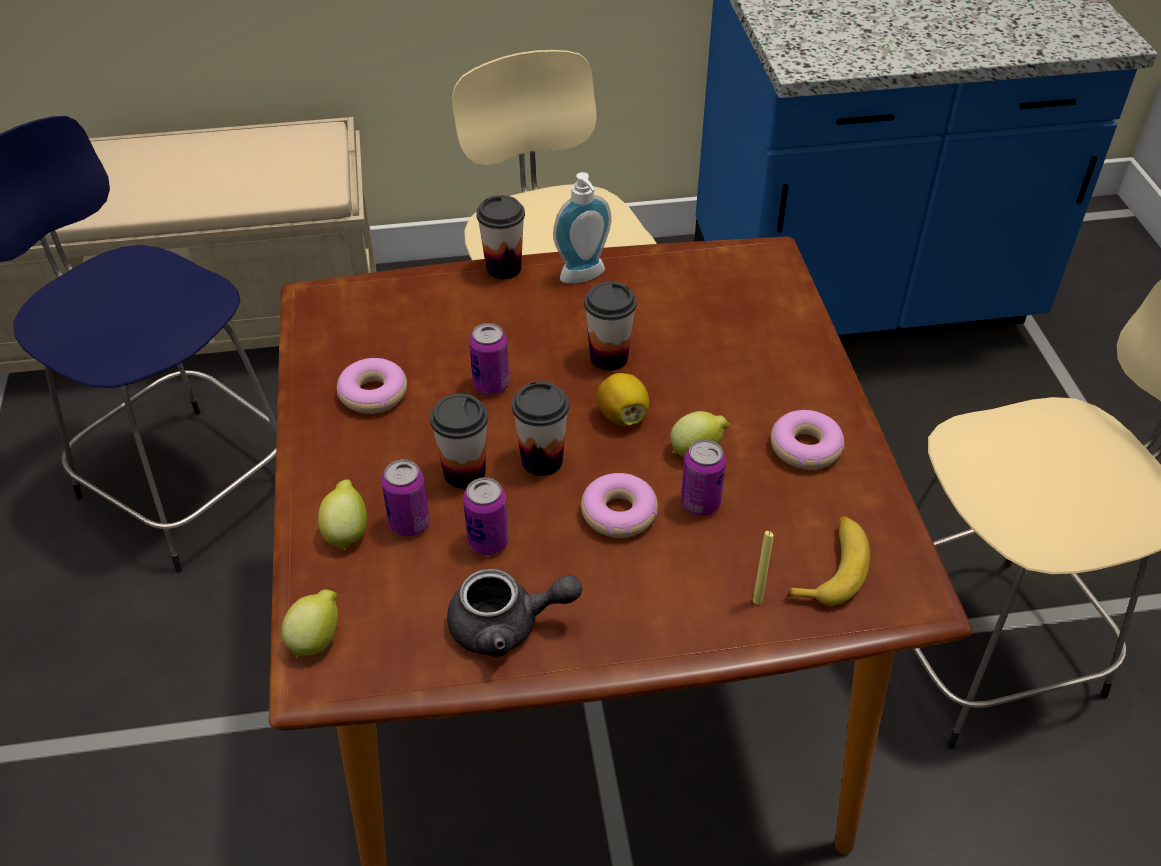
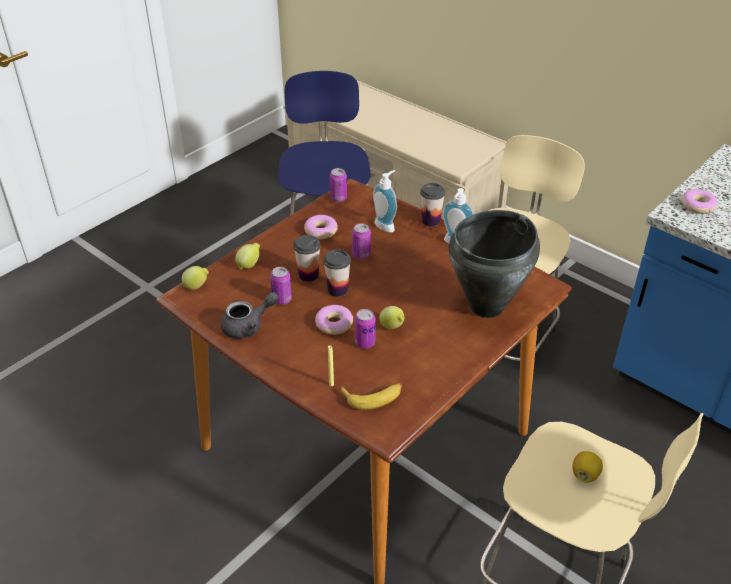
camera: 50 degrees right, 5 degrees down
can [381,459,429,537] -> can moved to [330,168,347,202]
grey teapot [447,569,583,657] -> grey teapot turned 75 degrees counterclockwise [221,292,279,339]
cup [584,281,637,371] -> none
lemon [596,373,649,426] -> lemon moved to [572,451,603,483]
donut [770,410,845,470] -> donut moved to [682,189,718,214]
none -> soap dispenser [373,170,397,232]
none -> black cooking pot [449,210,540,318]

